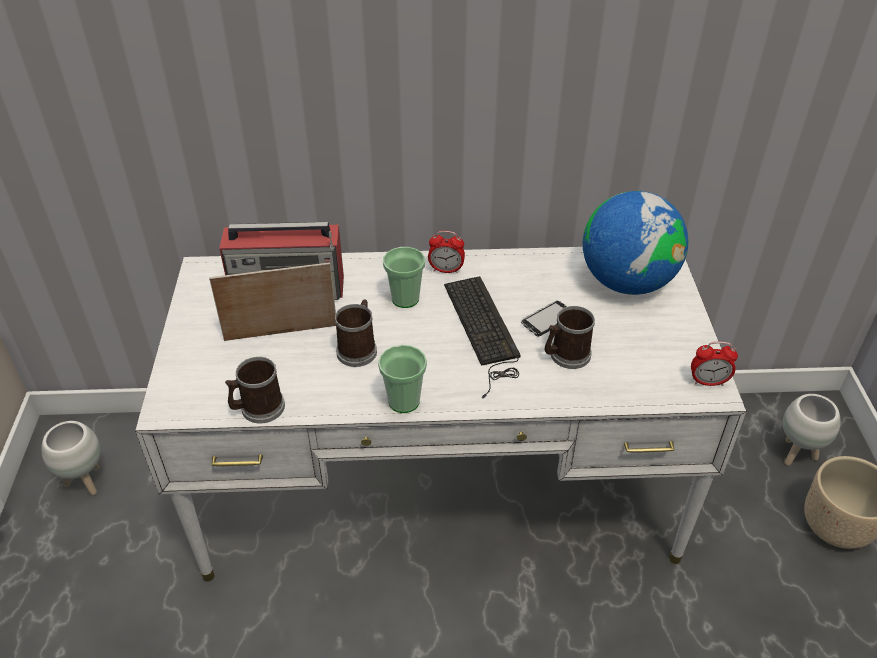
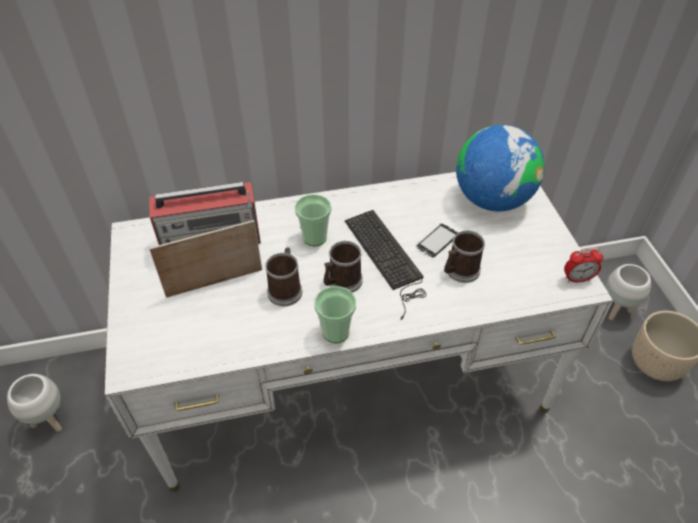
camera: 10 degrees left, 5 degrees up
mug [225,357,285,423] -> mug moved to [323,241,363,293]
alarm clock [428,231,465,274] -> none

